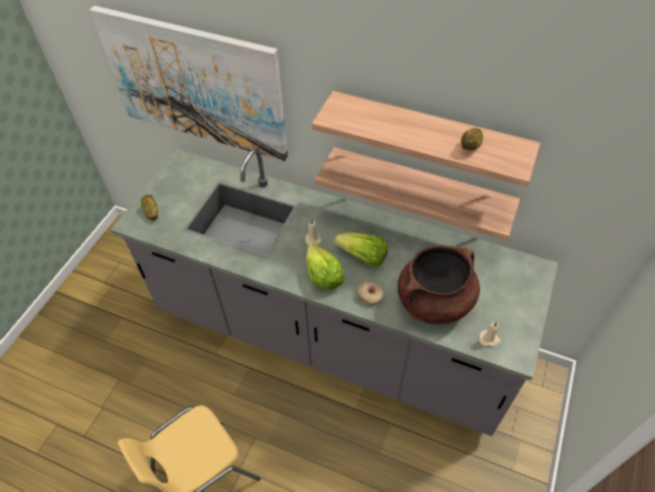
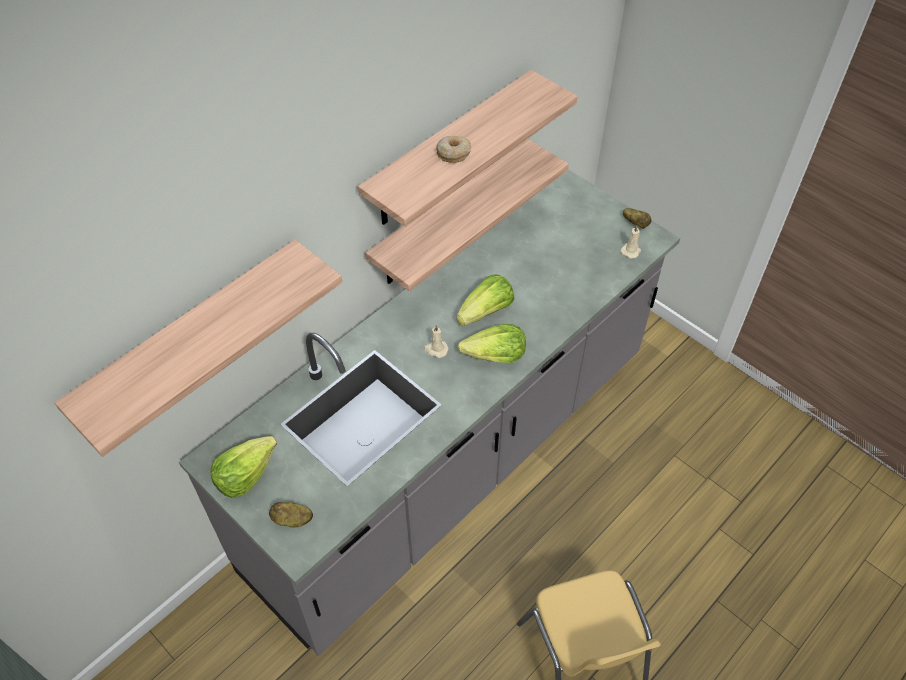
camera: 70 degrees left, 0 degrees up
picture [90,6,288,161] -> shelf [55,240,342,457]
donut [356,281,384,305] -> donut moved to [436,136,471,163]
brown cooking pot [398,245,480,324] -> none
potato [461,128,483,151] -> potato moved to [623,208,651,229]
none -> lettuce [210,436,277,498]

